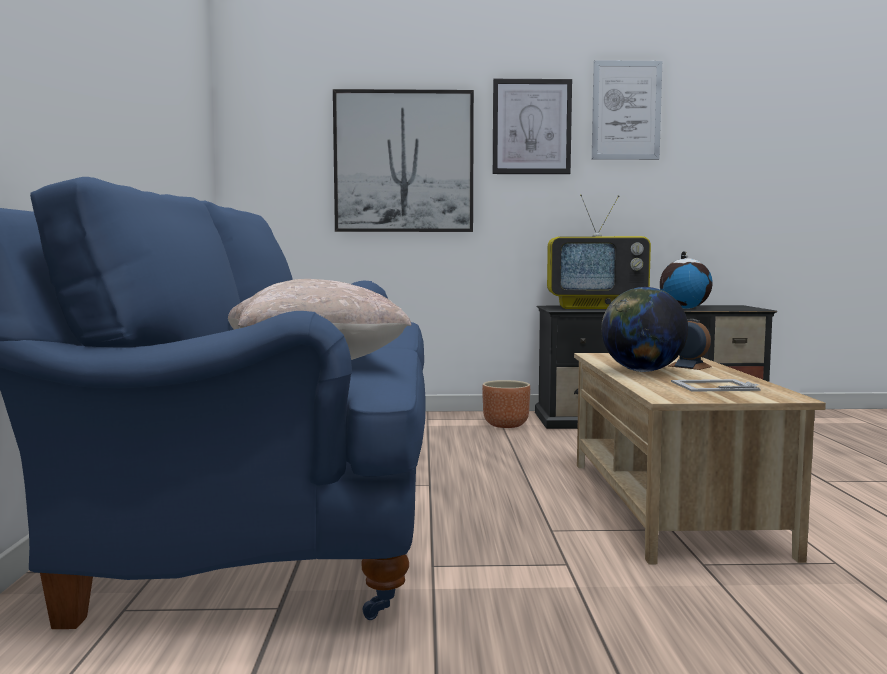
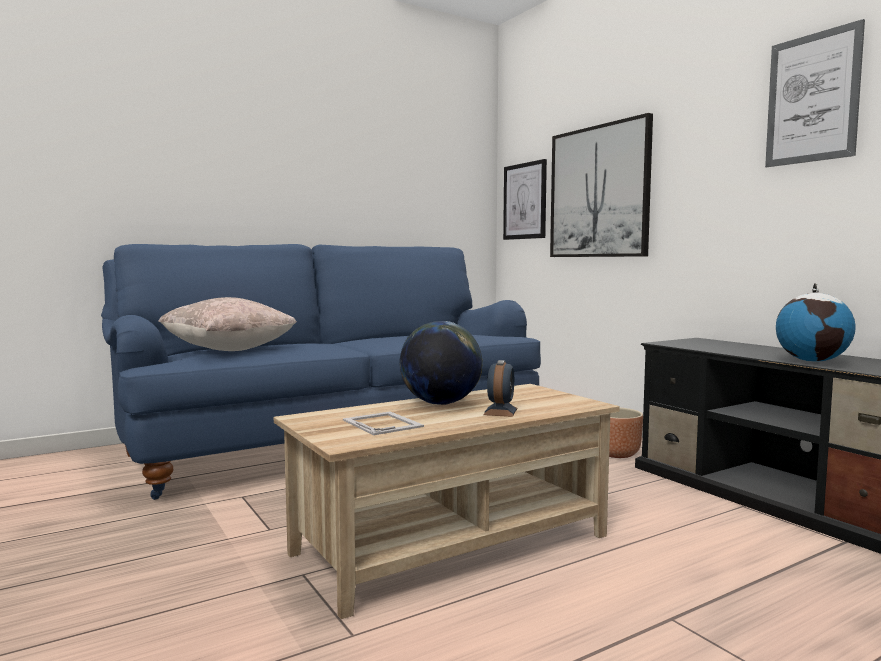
camera: 60 degrees right, 0 degrees up
picture [493,79,572,174] -> picture moved to [503,159,547,240]
television [547,194,651,309] -> none

